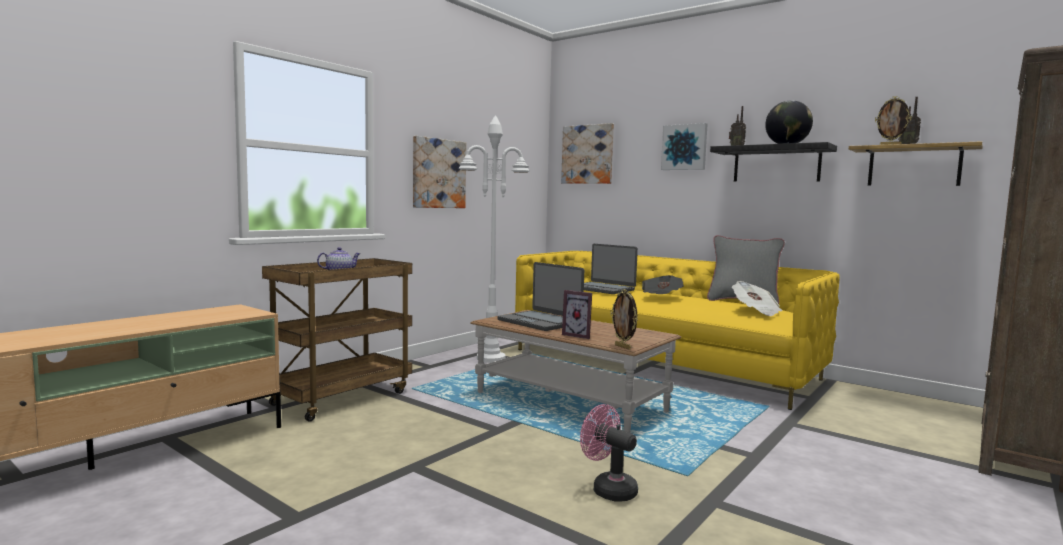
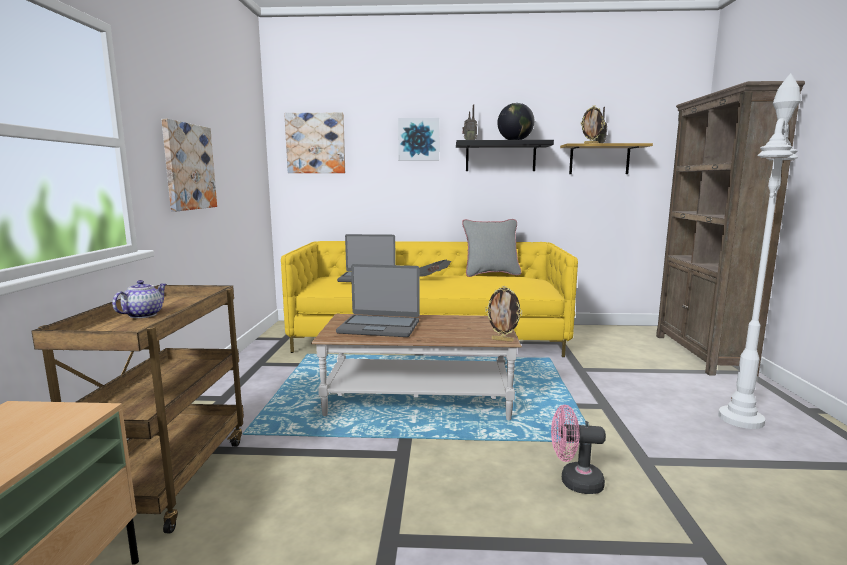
camera: 35 degrees left, 5 degrees up
white floor lamp [459,115,530,363] -> white floor lamp moved to [718,73,801,429]
picture frame [562,290,592,339] -> none
newspaper [732,281,783,316] -> none

